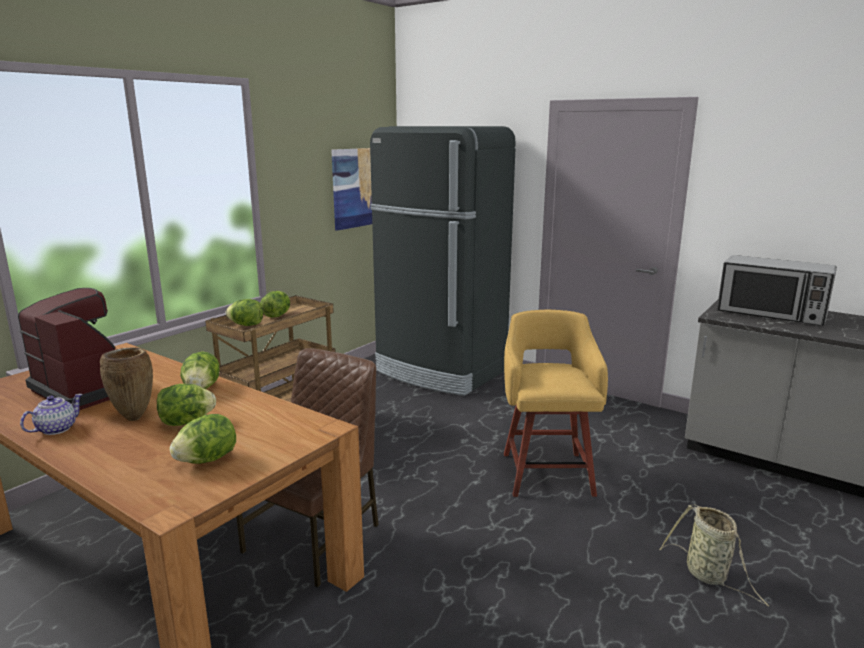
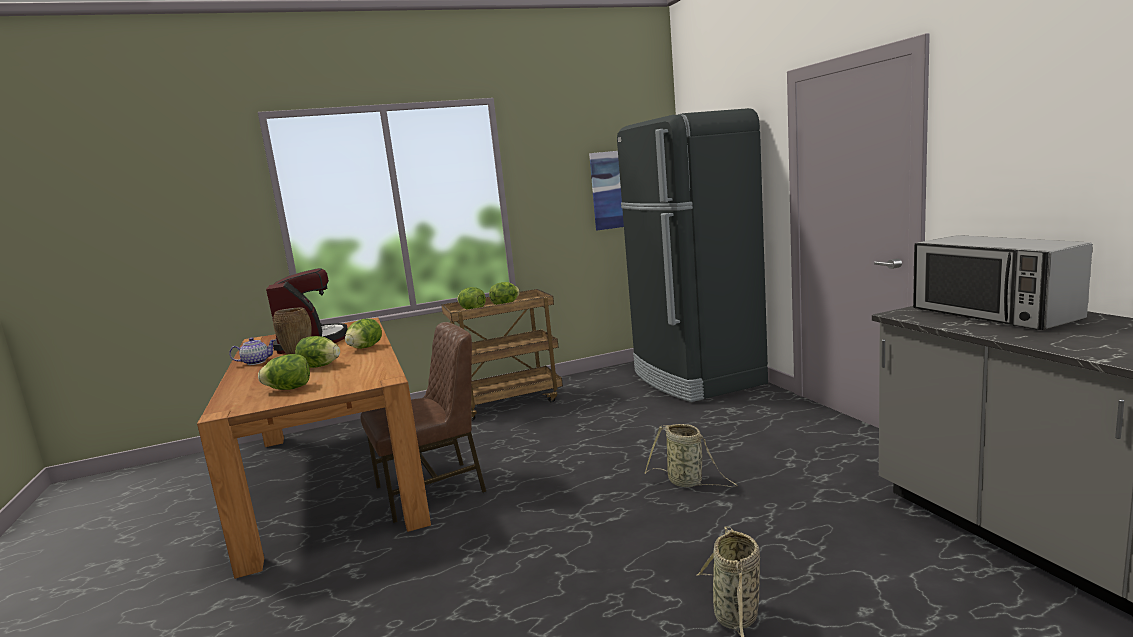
camera: 35 degrees right, 5 degrees down
yellow stool [504,310,608,497] -> basket [645,424,738,487]

